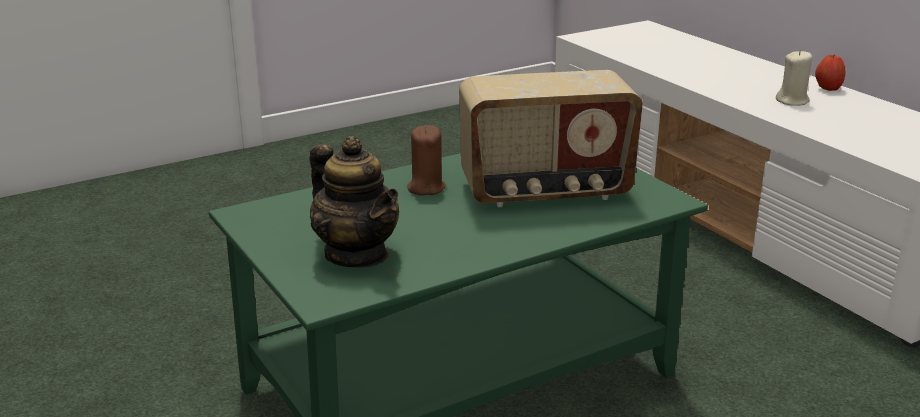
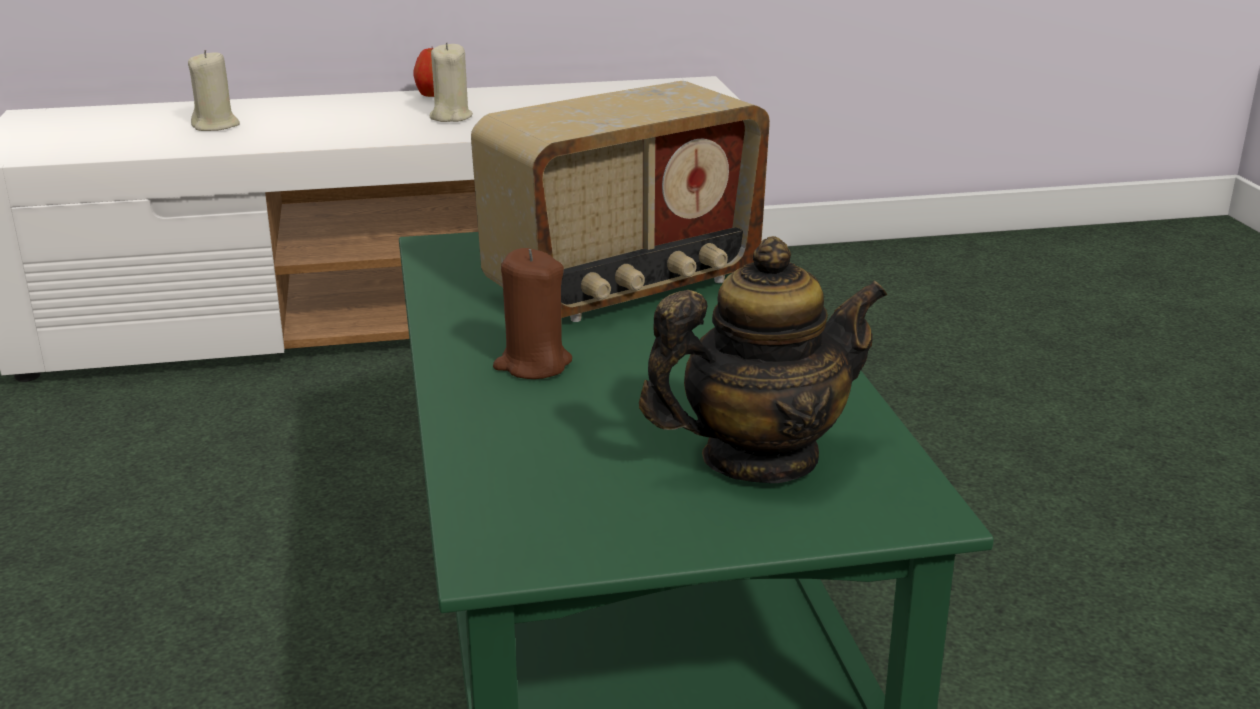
camera: 70 degrees left, 0 degrees up
radio [459,70,643,207] -> radio turned 45 degrees clockwise [471,81,770,322]
none -> beige candle [188,50,240,131]

